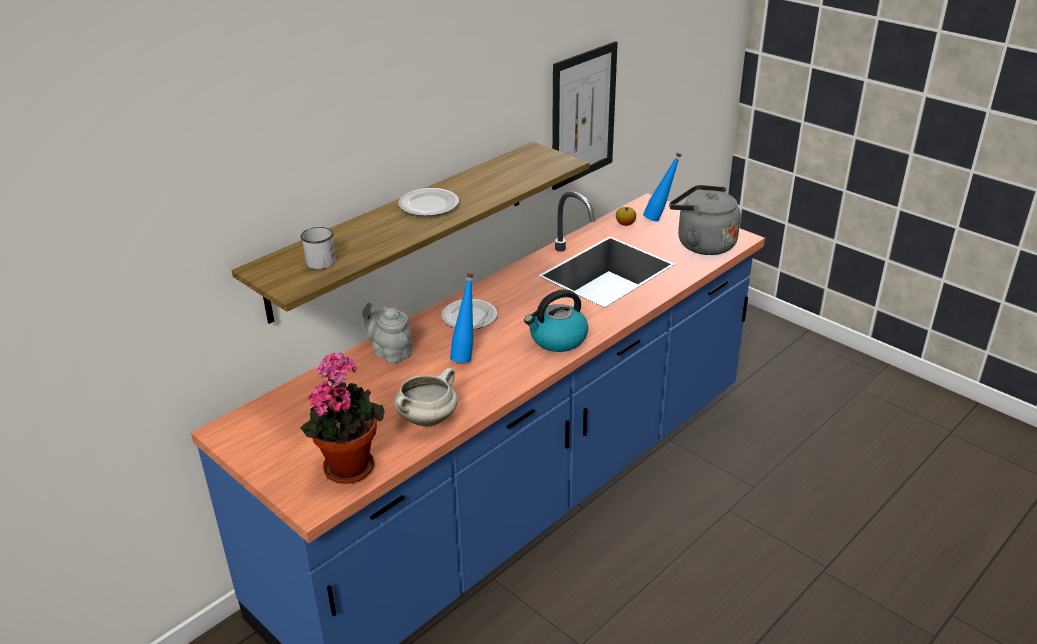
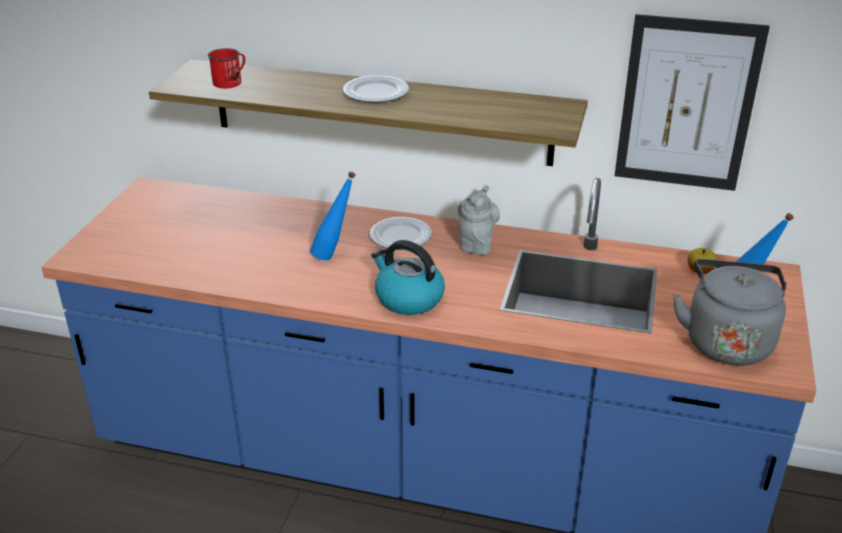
camera: 60 degrees right, 0 degrees up
white mug [301,227,335,269] -> red mug [208,48,245,88]
potted plant [301,352,385,484] -> none
grey teapot [362,302,412,364] -> grey teapot moved to [458,185,500,255]
white cooking pot [395,368,458,426] -> none

